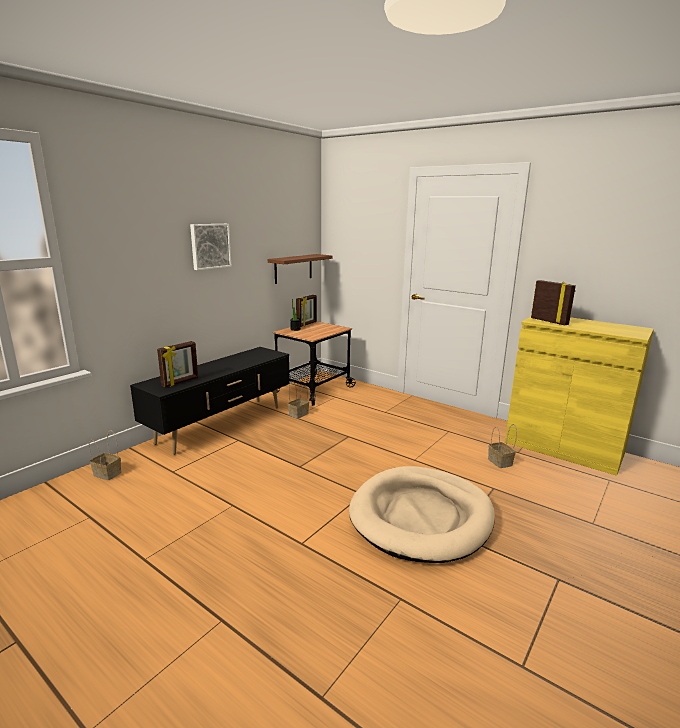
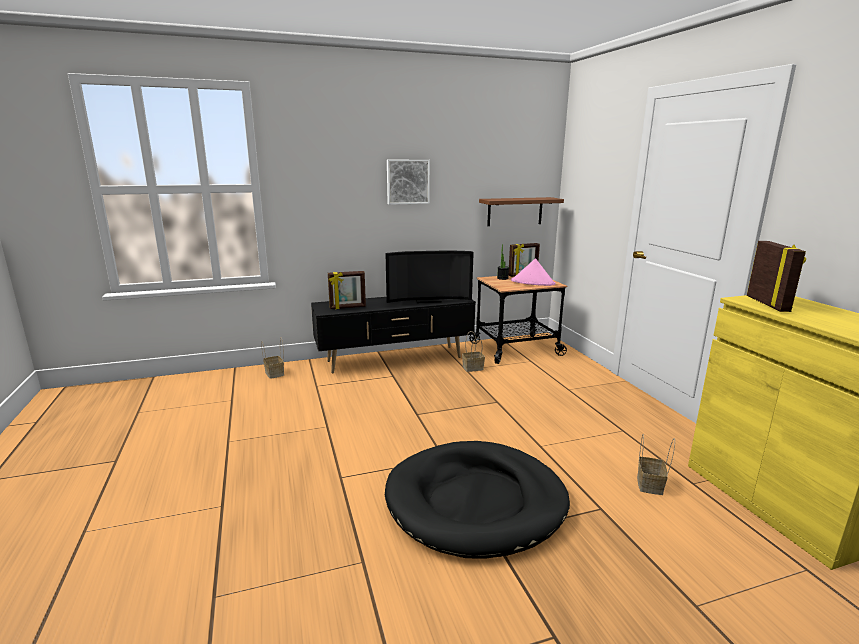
camera: 35 degrees right, 0 degrees up
beige dog bed [349,466,495,563] -> black dog bed [385,441,570,559]
none -> television [385,251,474,303]
none -> pink hat [511,258,556,286]

